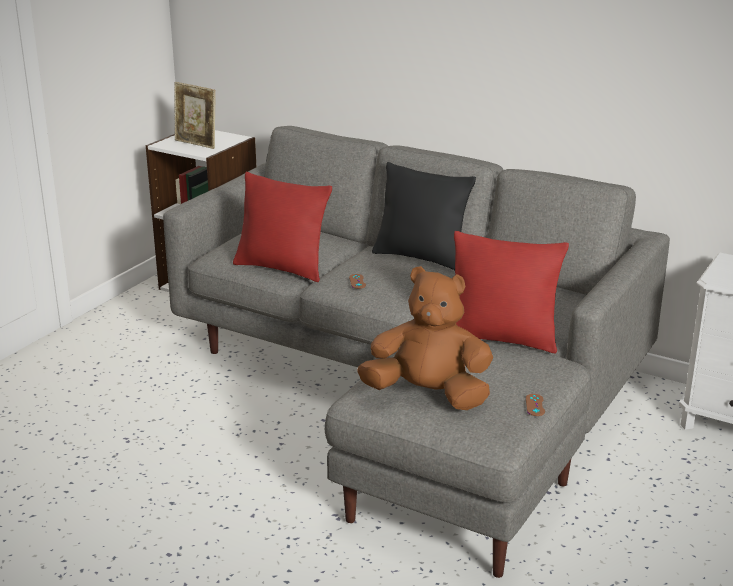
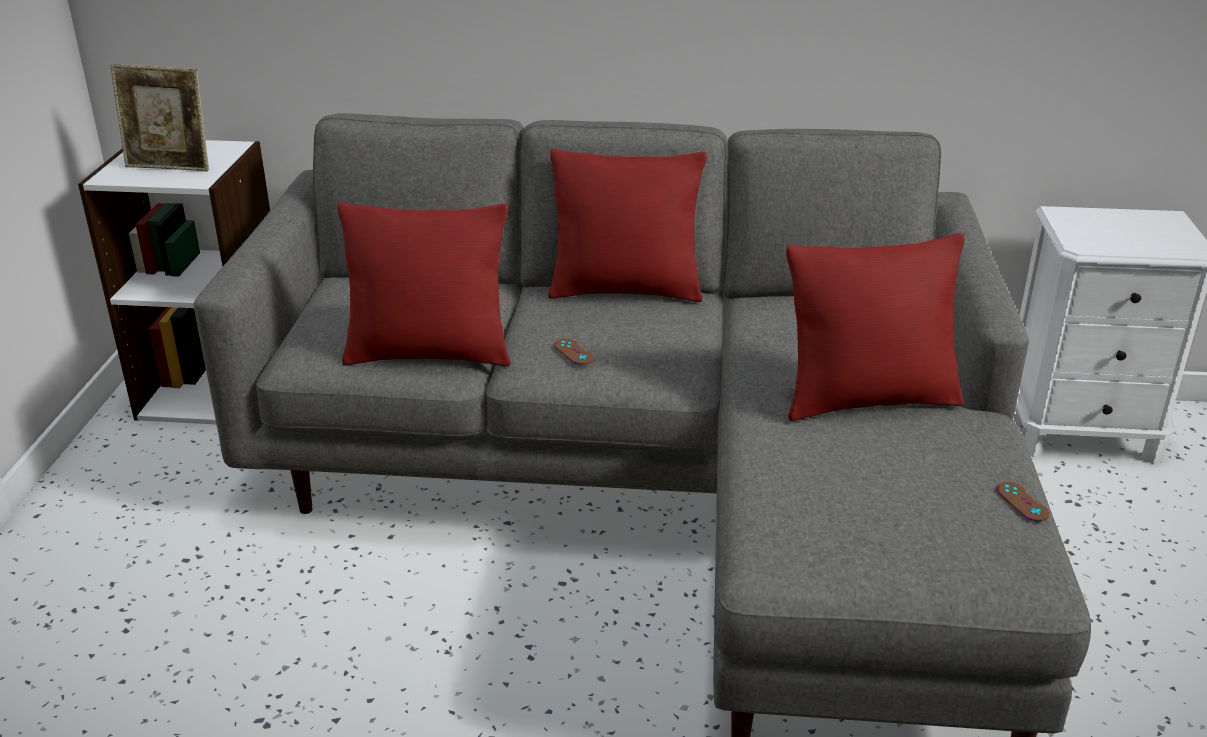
camera: 25 degrees left, 5 degrees up
brown plush toy [357,266,493,410] -> none
black pillow [372,162,476,270] -> red pillow [548,149,707,302]

